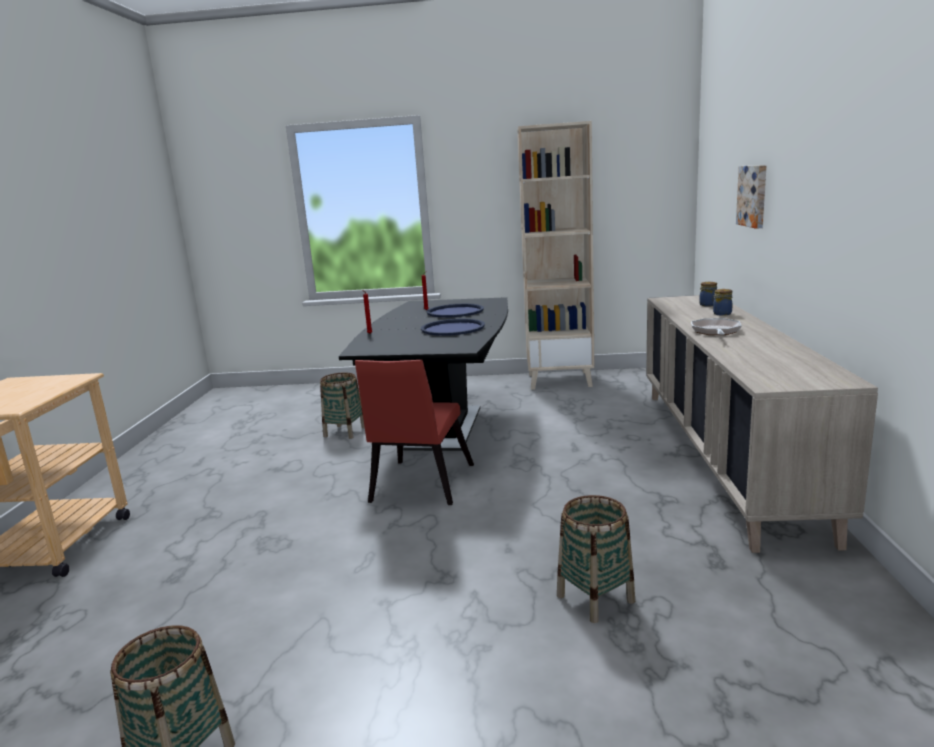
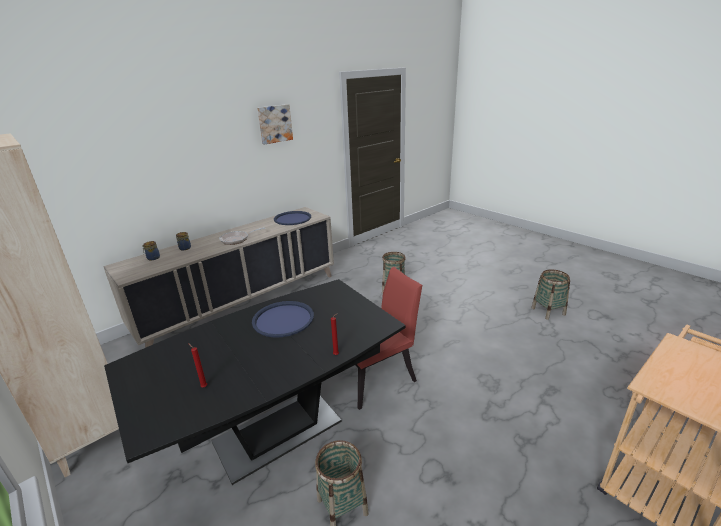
camera: 135 degrees left, 10 degrees up
blue tray [426,304,484,318] -> blue tray moved to [274,211,311,225]
picture [736,165,767,229] -> picture moved to [257,104,293,145]

